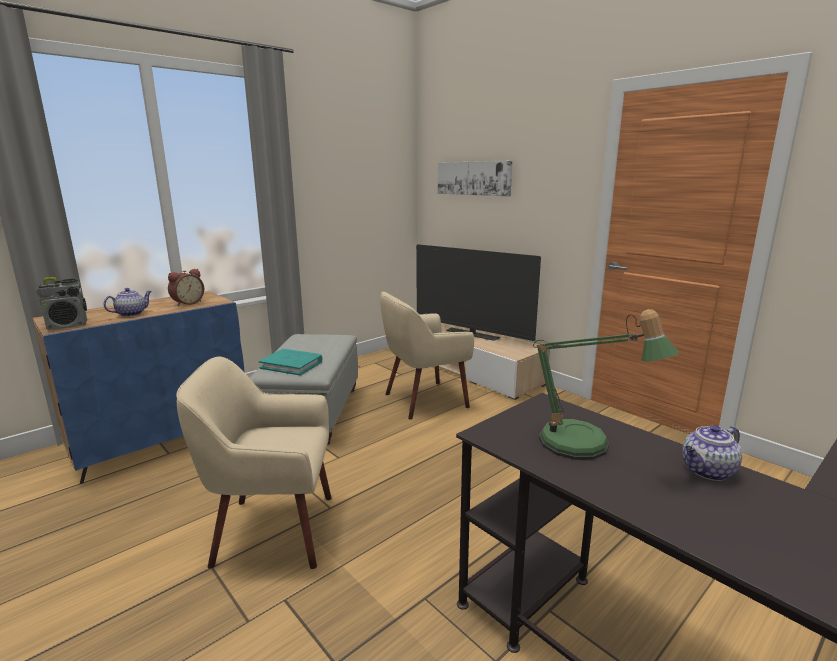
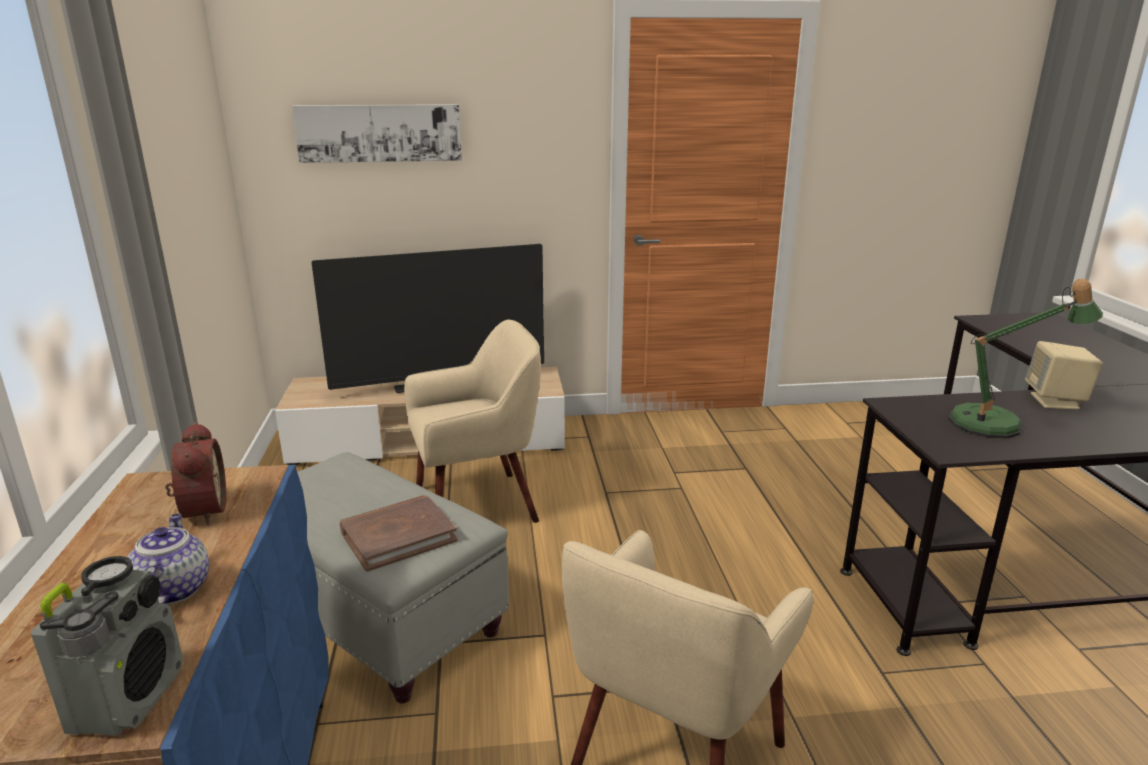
camera: 55 degrees left, 5 degrees up
turquoise book [259,349,322,375] -> brown book [340,495,458,572]
beige armchair [380,292,474,420] -> beige armchair turned 120 degrees counterclockwise [404,320,541,523]
teapot [682,425,742,481] -> beige speaker [1025,341,1103,410]

